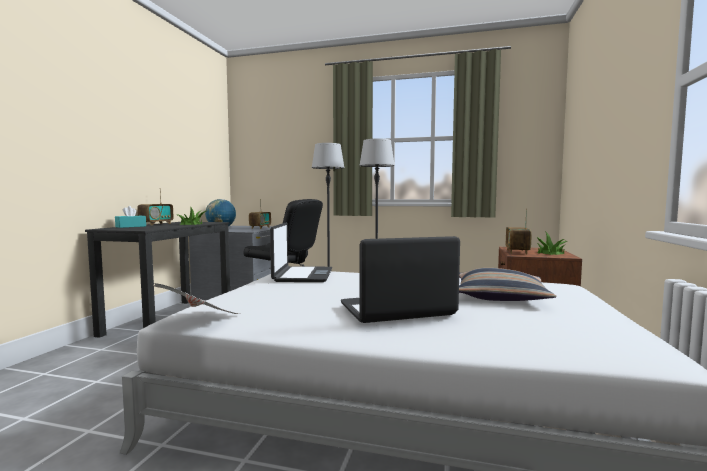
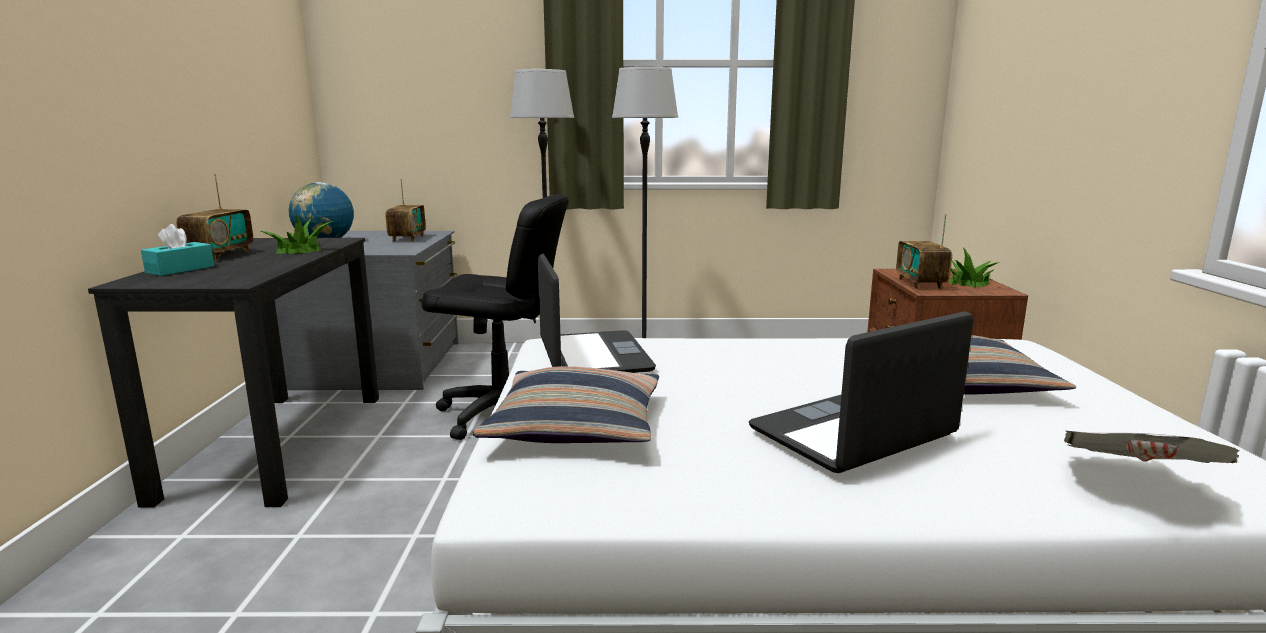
camera: 15 degrees left, 10 degrees up
newspaper [152,283,239,314] -> newspaper moved to [1064,431,1239,463]
none -> pillow [473,366,659,443]

